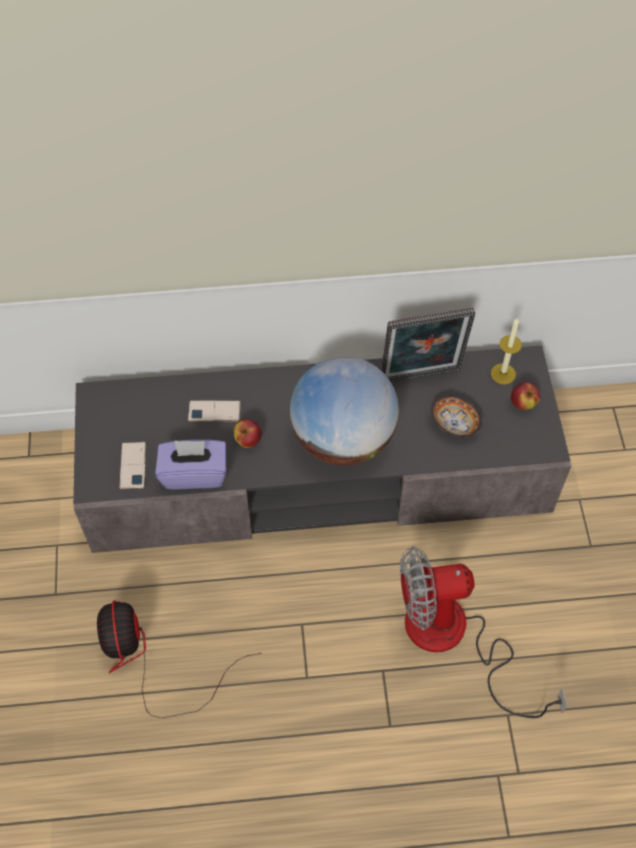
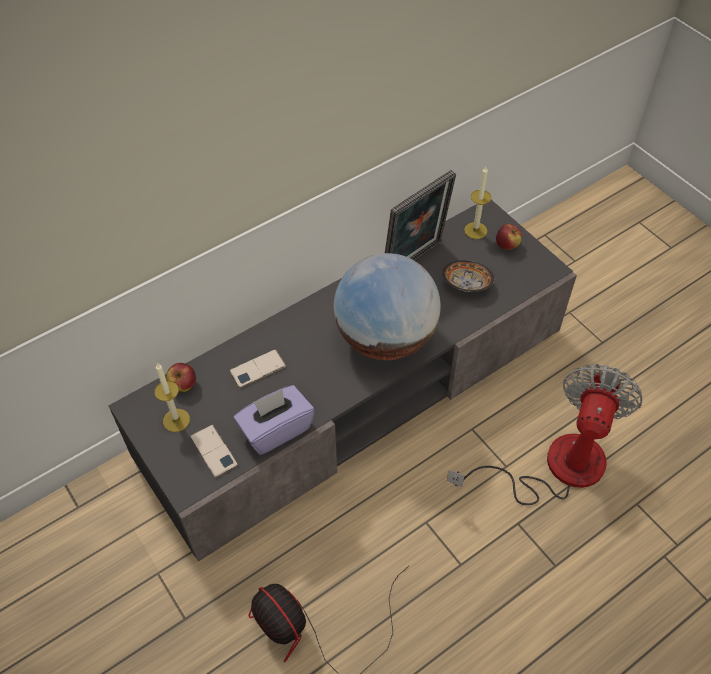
camera: 30 degrees left, 5 degrees down
apple [233,419,262,448] -> apple moved to [166,363,196,392]
fan [400,546,567,718] -> fan turned 150 degrees clockwise [447,364,643,505]
none -> candle [154,363,190,432]

